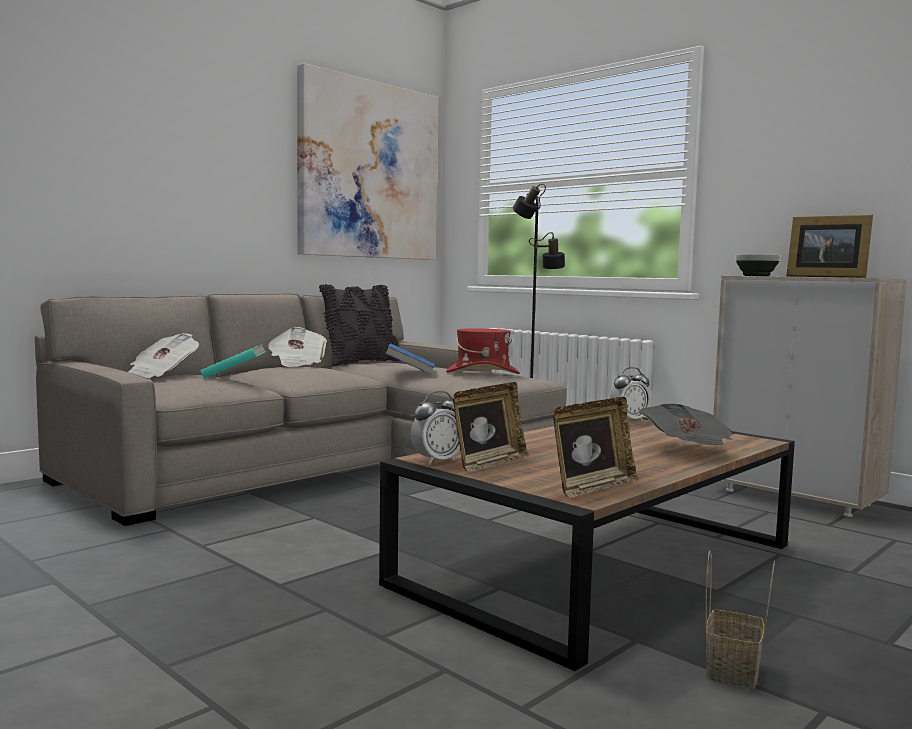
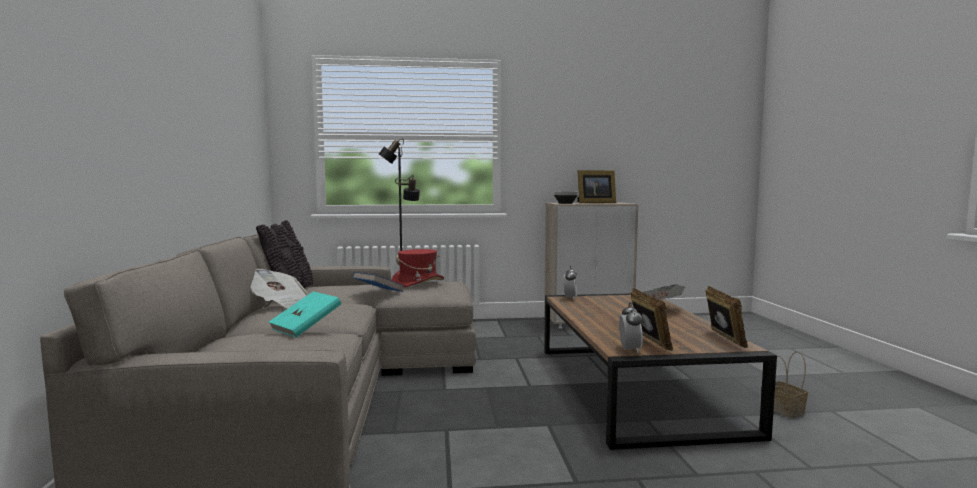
camera: 50 degrees left, 0 degrees up
newspaper [128,333,199,378] -> none
picture [297,63,439,260] -> none

